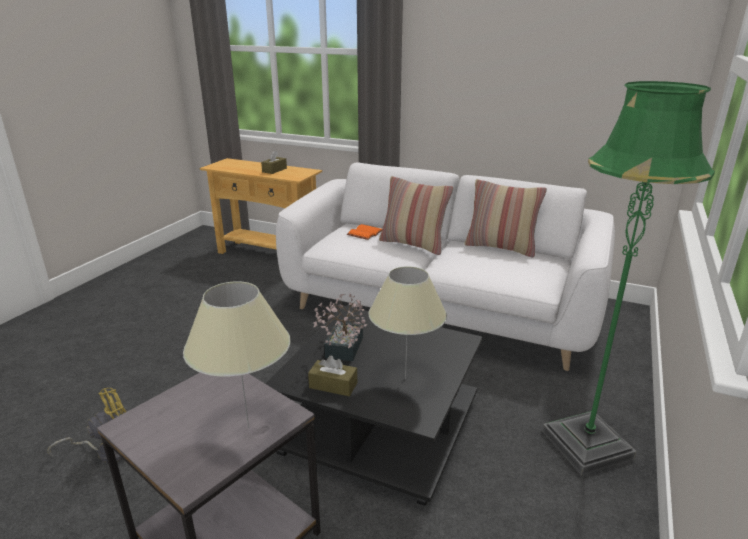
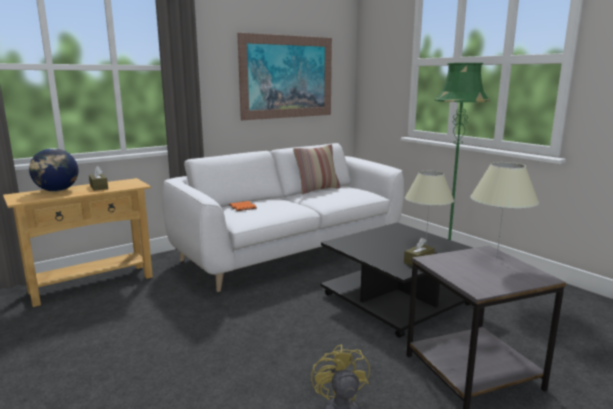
camera: 60 degrees left, 10 degrees down
potted plant [313,294,367,361] -> none
pillow [379,176,453,255] -> none
none -> globe [29,148,78,192]
none -> picture [237,33,332,120]

